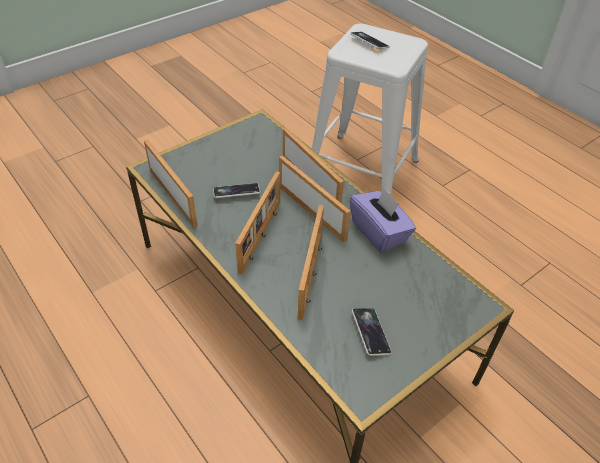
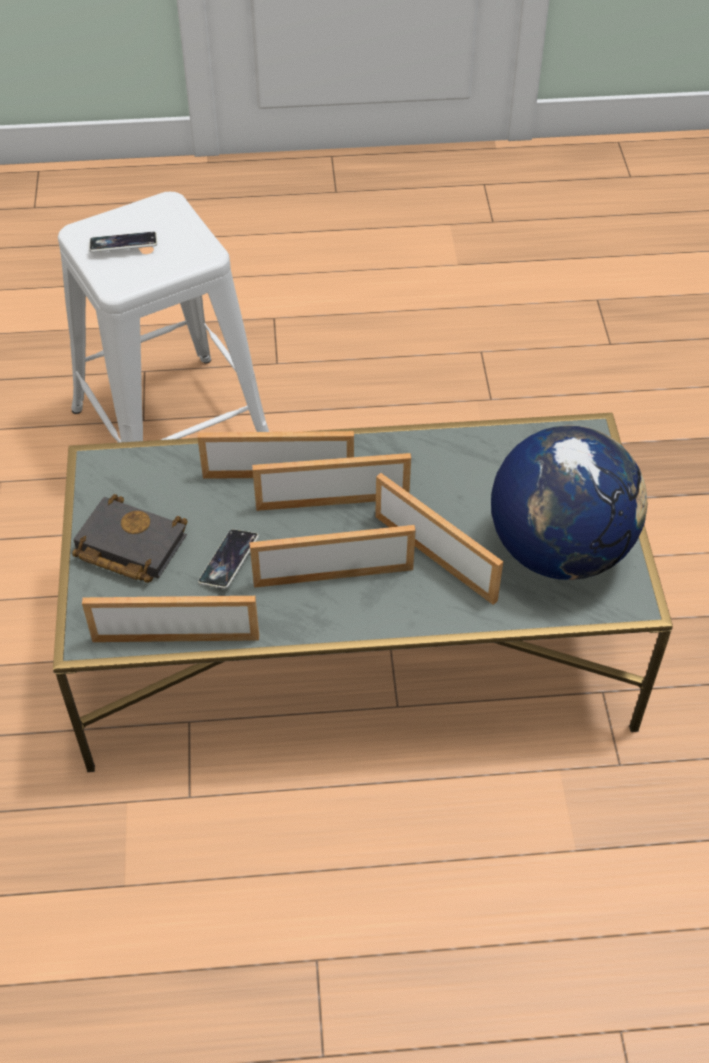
camera: 55 degrees left, 5 degrees up
picture frame [235,171,280,274] -> picture frame turned 60 degrees counterclockwise [249,525,415,588]
purple tissue box [350,187,416,253] -> none
phone [352,308,392,356] -> globe [491,425,647,580]
none -> black book [72,494,187,583]

